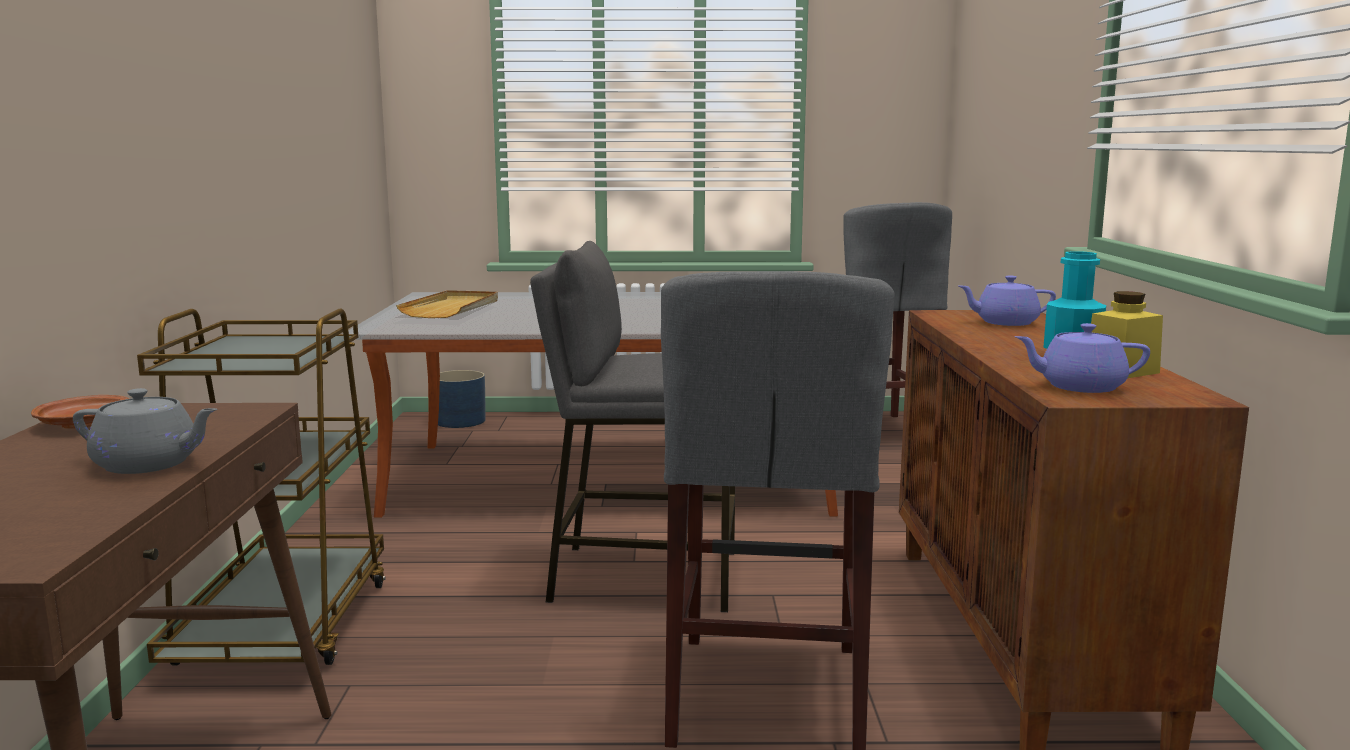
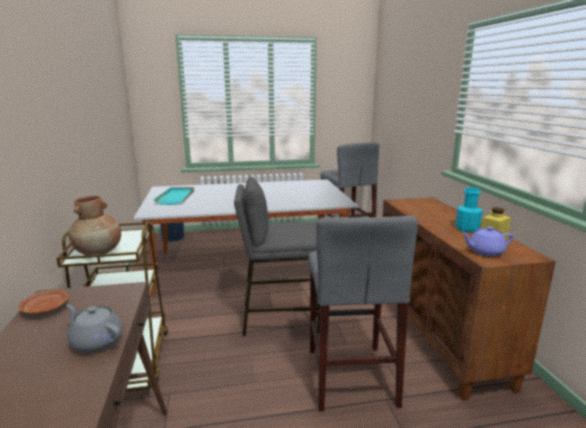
camera: 10 degrees left, 5 degrees up
grey teapot [73,388,217,474] -> grey teapot turned 150 degrees counterclockwise [66,304,122,352]
beige tray [396,290,498,318] -> turquoise tray [154,187,194,205]
purple teapot [959,275,1056,326] -> none
none -> brown vase [69,196,121,255]

